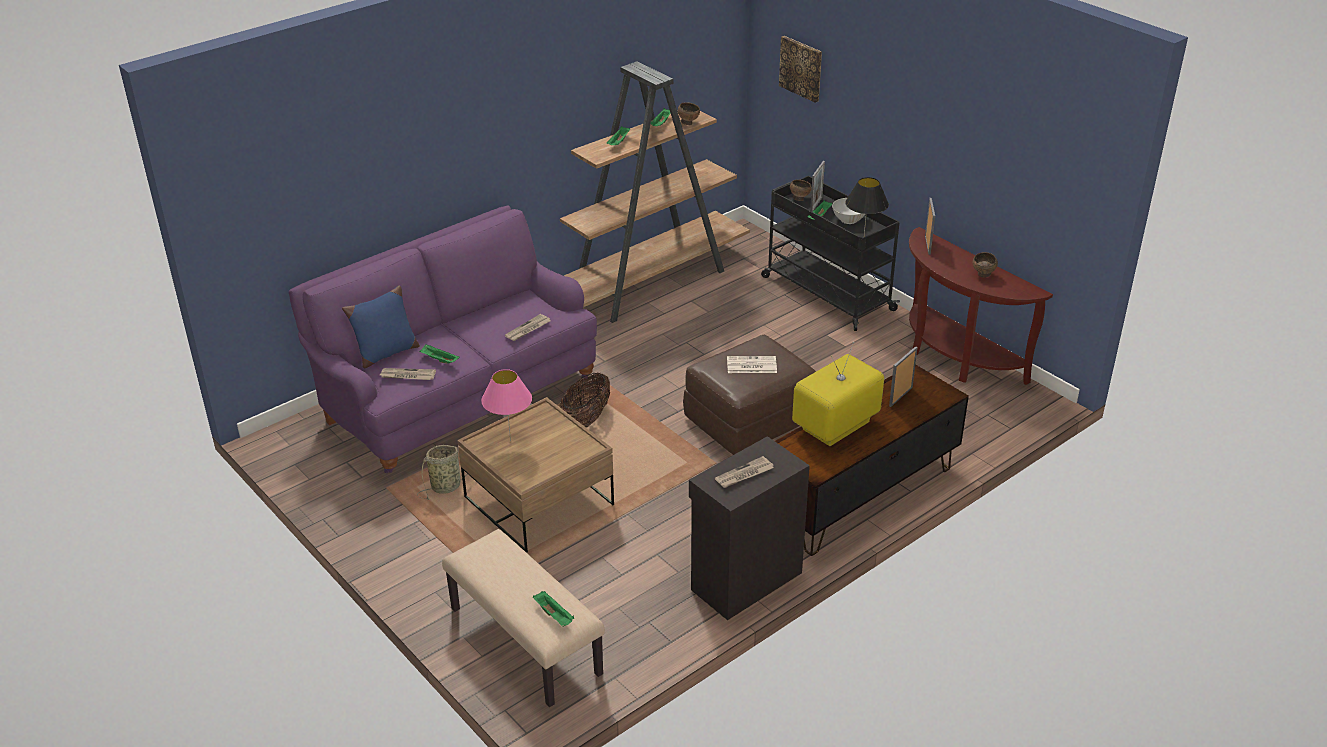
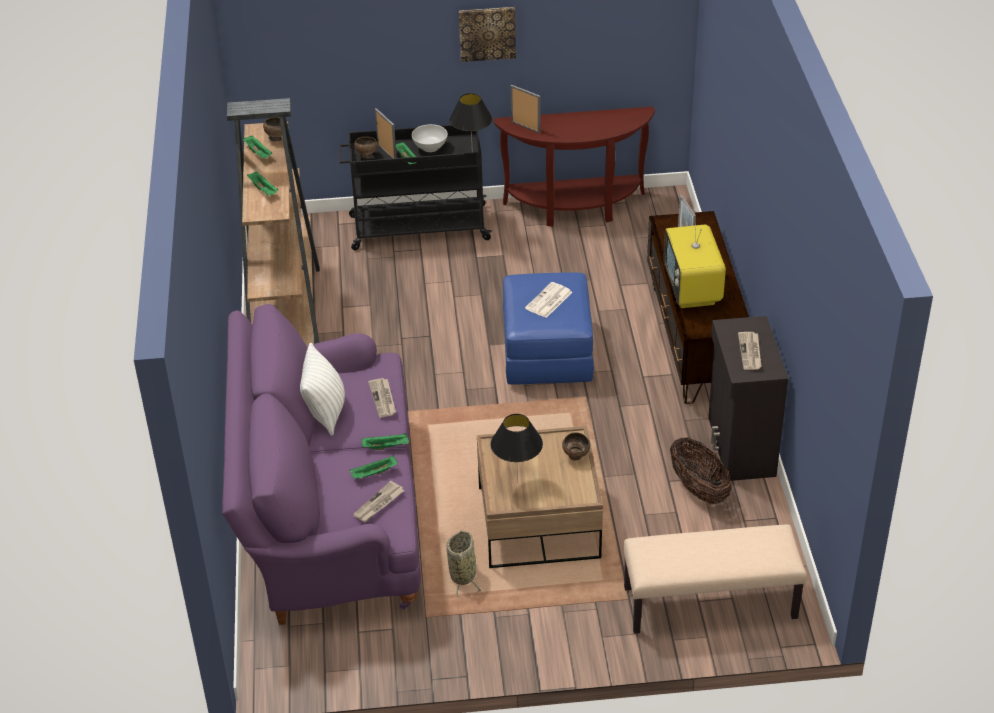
camera: 55 degrees left, 5 degrees up
blue pillow [342,285,420,368] -> none
pink table lamp [481,369,532,441] -> black table lamp [491,414,543,483]
green tray [533,591,574,627] -> green tray moved to [362,433,409,450]
basket [559,372,610,428] -> basket moved to [670,437,732,504]
brown ottoman [683,335,816,455] -> blue ottoman [503,272,594,385]
picture [779,36,822,103] -> picture moved to [459,7,516,62]
brown bowl [973,252,998,278] -> brown bowl moved to [562,432,590,461]
none -> white pillow [300,343,345,436]

